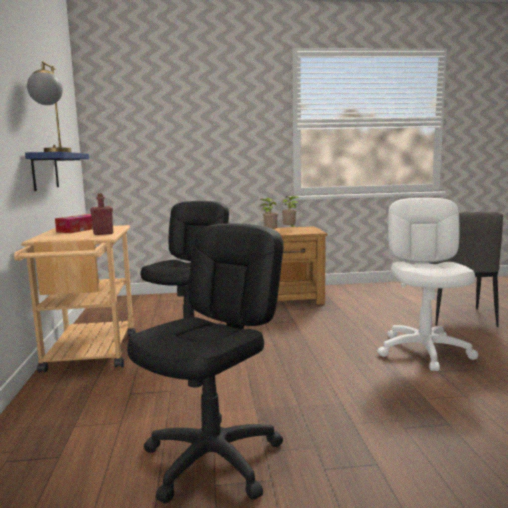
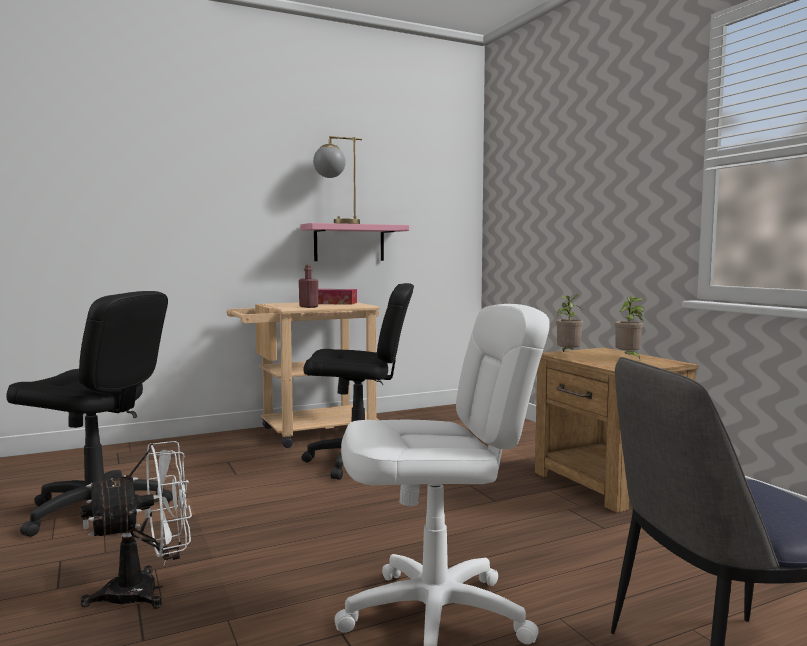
camera: 70 degrees right, 5 degrees down
blue shelf [25,152,89,191] -> pink shelf [301,223,409,261]
none -> white fan [80,441,192,609]

